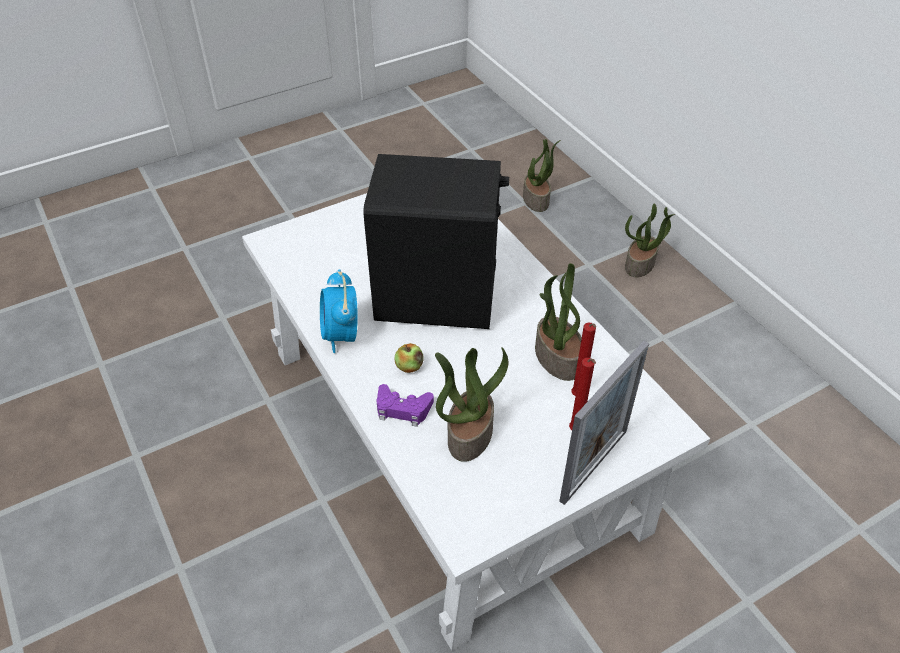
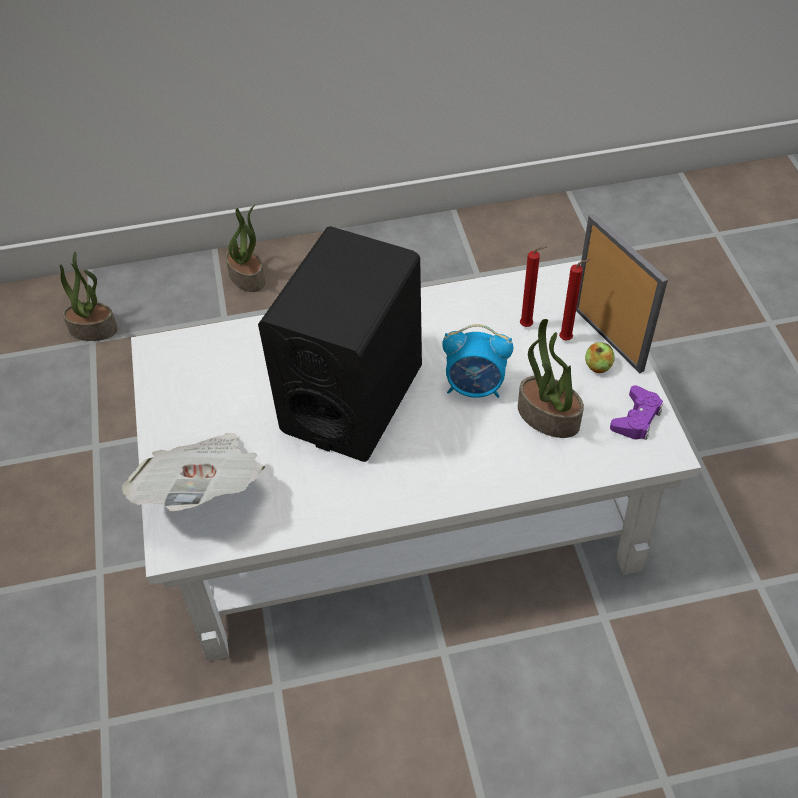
camera: 70 degrees left, 5 degrees up
alarm clock [320,269,358,353] -> alarm clock moved to [442,324,513,398]
purple game controller [377,384,434,427] -> purple game controller moved to [610,385,663,440]
apple [394,343,424,373] -> apple moved to [585,342,615,373]
potted plant [535,263,582,381] -> none
none -> newspaper [122,433,265,512]

